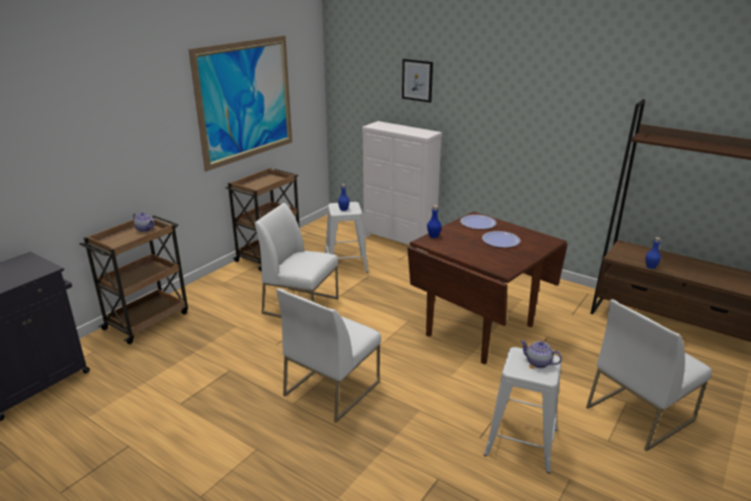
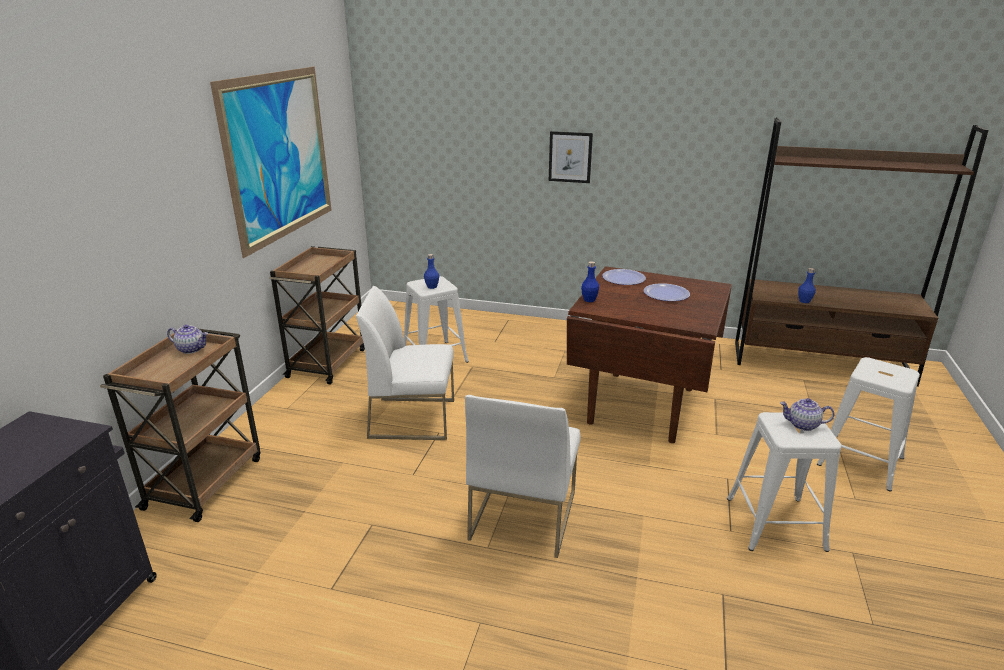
camera: 20 degrees left, 0 degrees up
white dresser [362,121,442,252] -> none
picture [402,59,433,103] -> picture moved to [549,131,593,183]
white chair [586,299,712,451] -> white stool [817,357,920,492]

